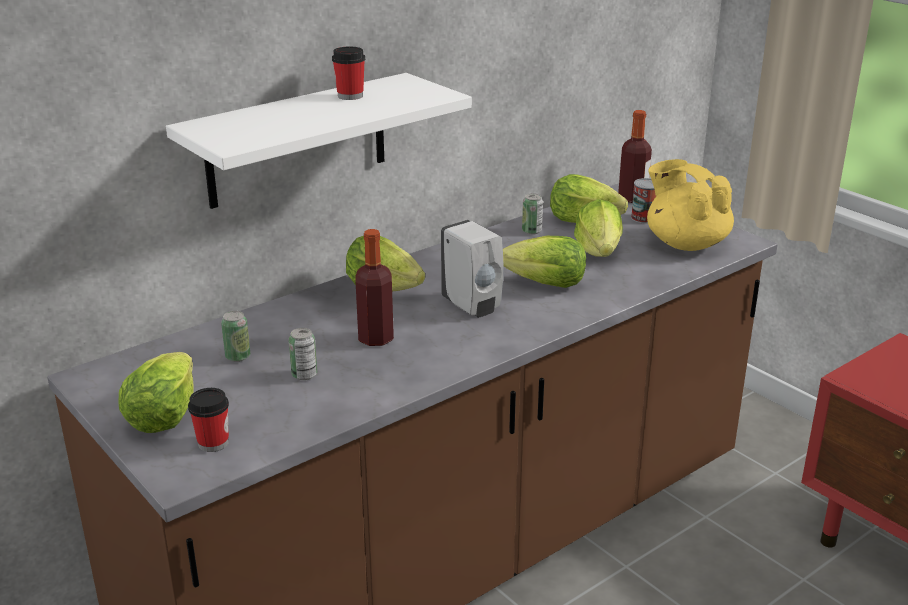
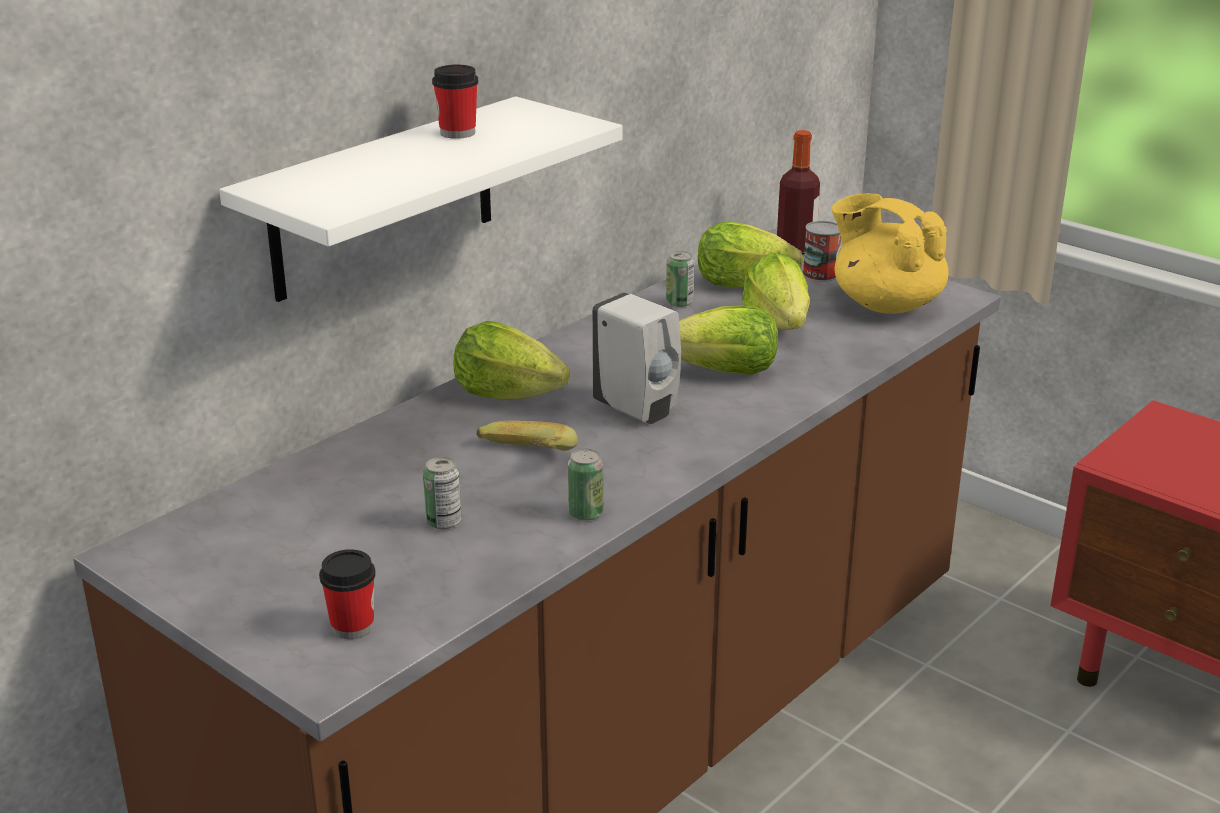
camera: 10 degrees left, 0 degrees up
lettuce [118,352,194,433] -> none
can [221,311,250,362] -> can moved to [568,449,604,521]
bottle [356,229,394,346] -> banana [477,421,578,451]

